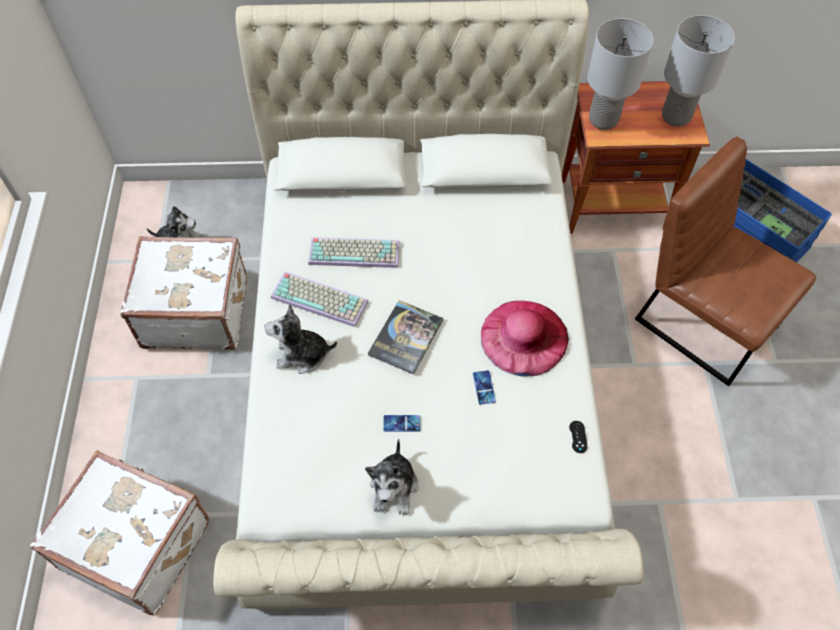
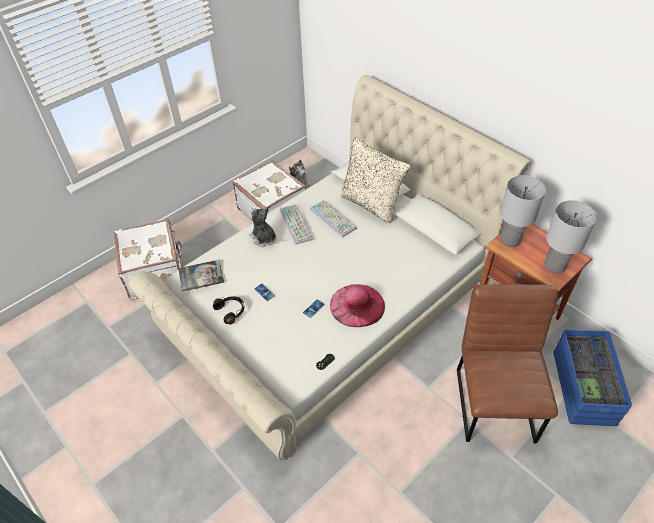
camera: 50 degrees right, 10 degrees down
plush toy [365,439,419,515] -> black headphones [213,296,244,324]
book [367,300,443,375] -> book moved to [178,260,224,292]
none -> beige pillow [341,138,411,223]

